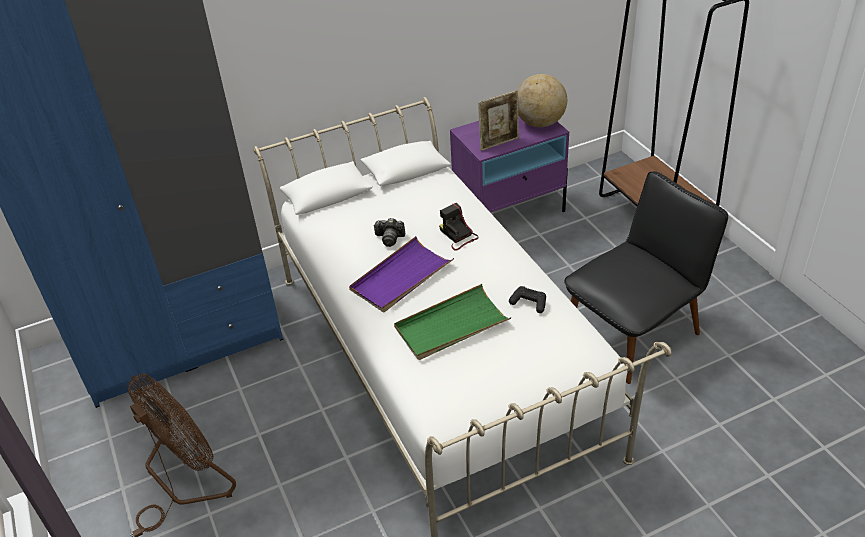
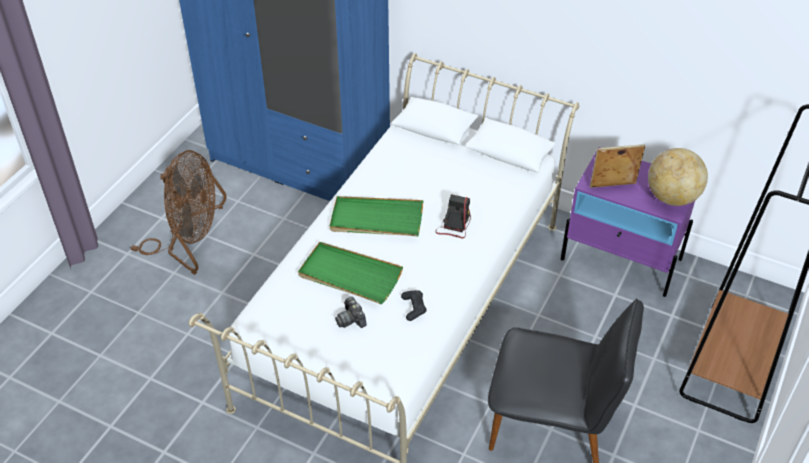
camera: 50 degrees right, 5 degrees up
purple tray [349,236,454,313] -> green tray [330,196,423,237]
camera [373,218,405,247] -> camera moved to [335,297,367,328]
picture frame [478,90,519,151] -> picture frame turned 150 degrees clockwise [589,144,645,188]

